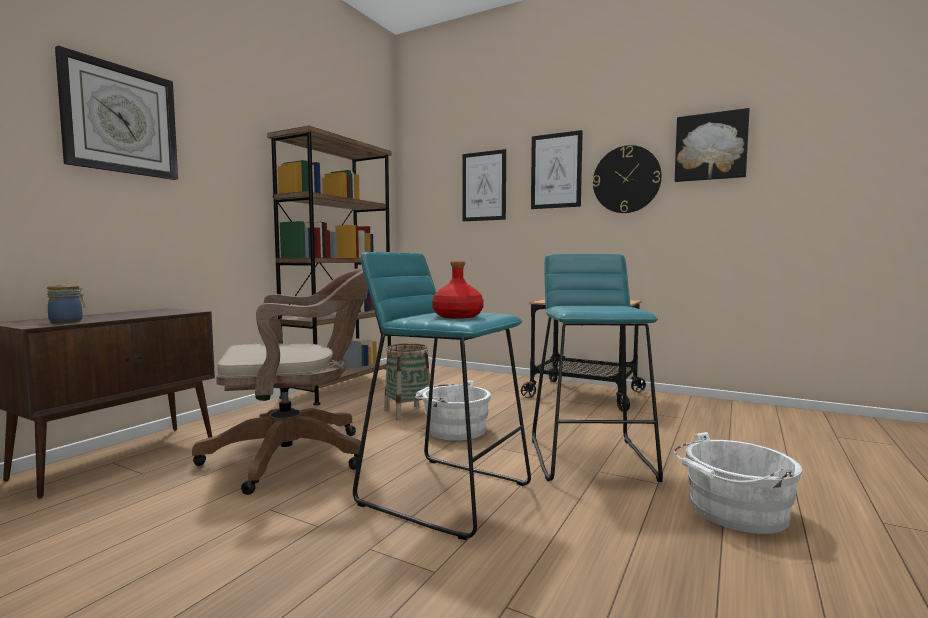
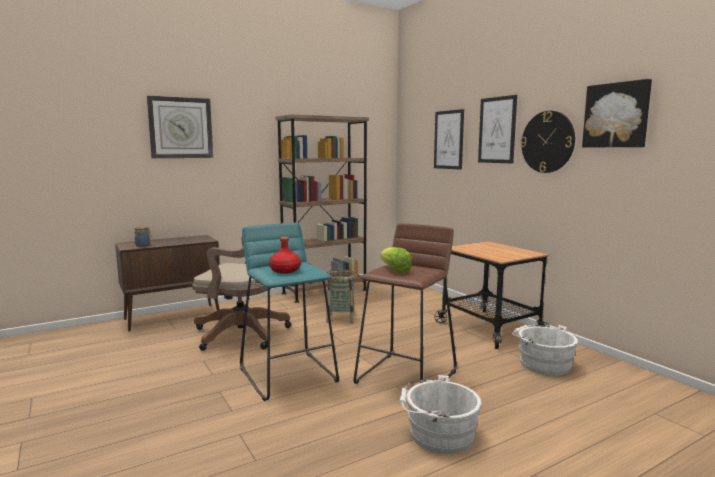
camera: 30 degrees right, 5 degrees up
white bucket [415,380,491,441] -> white bucket moved to [512,325,578,376]
turquoise stool [532,254,663,482] -> brown stool [353,223,457,384]
none -> lettuce [380,247,412,273]

